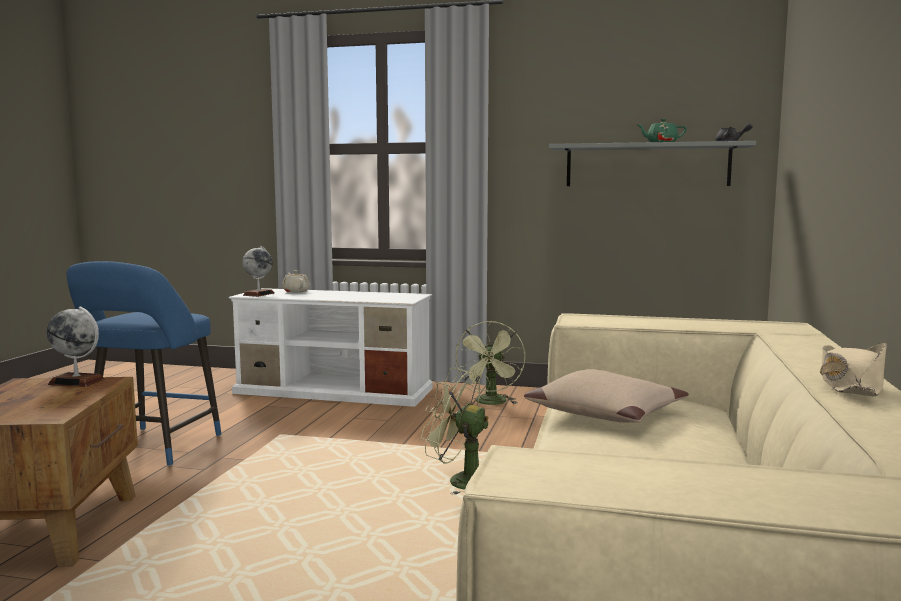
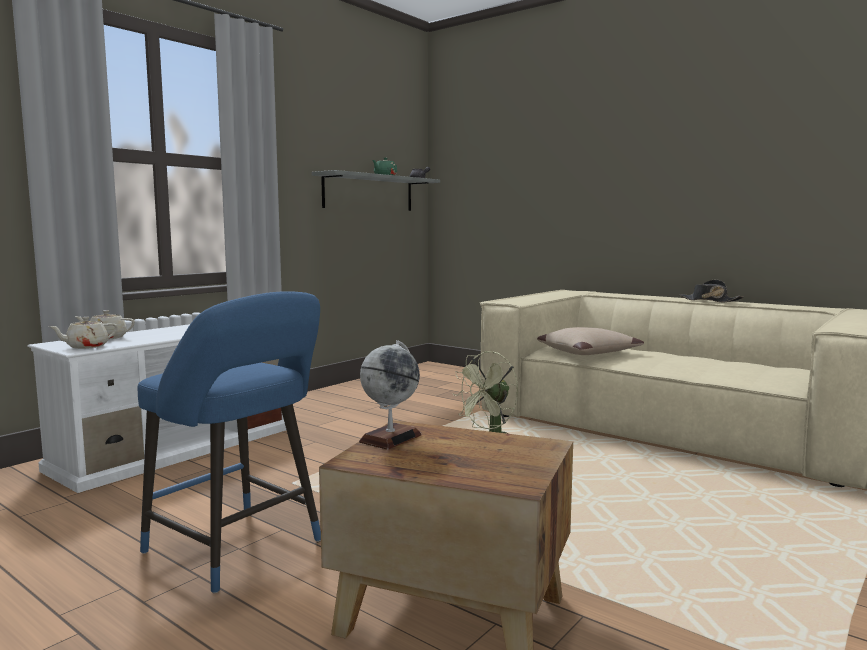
camera: 65 degrees left, 0 degrees up
globe [243,246,275,297] -> beige teapot [48,317,118,349]
green fan [455,321,525,405] -> none
beige hat [820,343,887,396] -> black hat [679,280,744,302]

